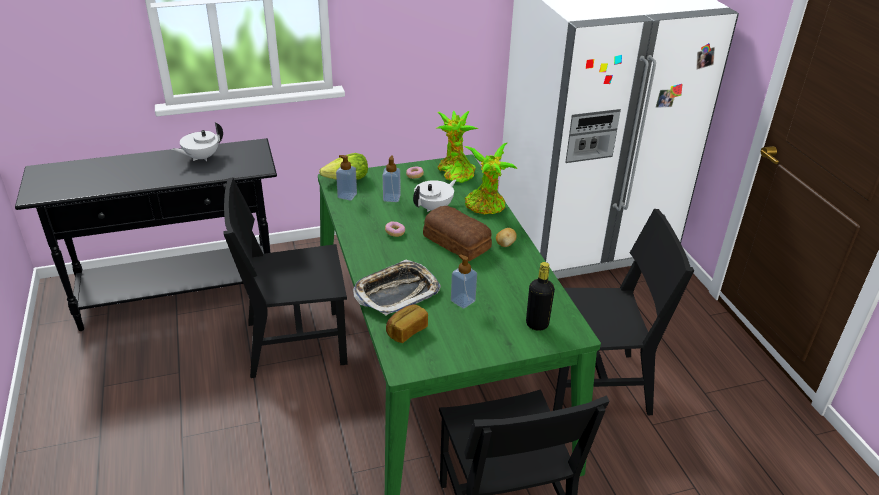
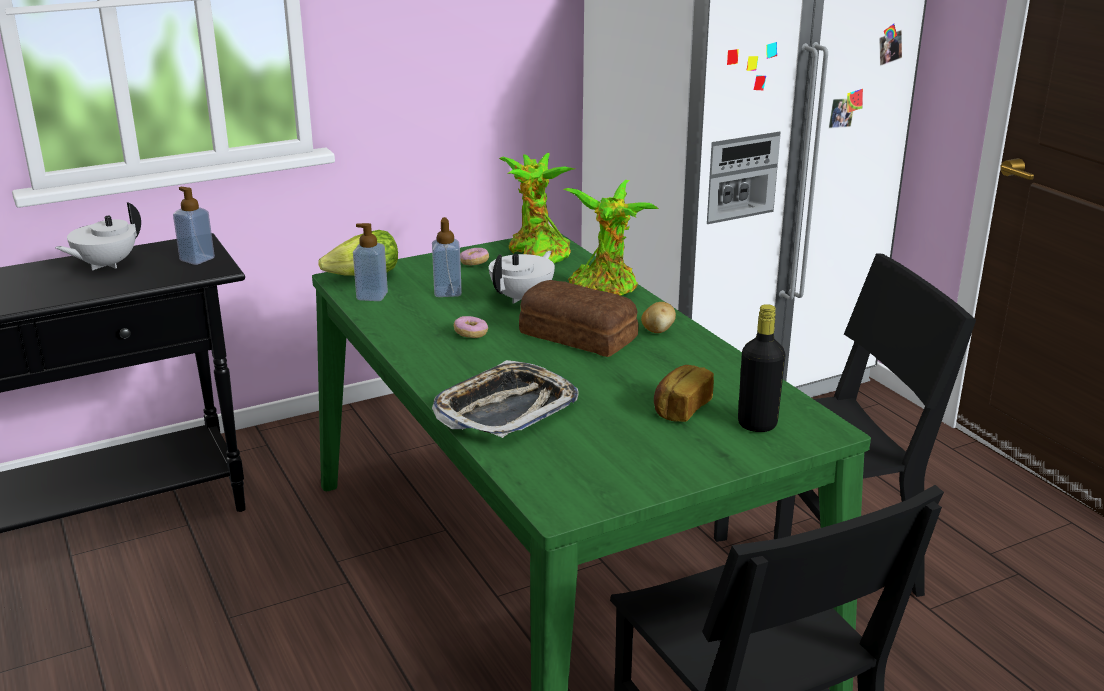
camera: 10 degrees left, 10 degrees down
black chair [223,177,348,378] -> none
bread [386,304,428,343] -> bread moved to [654,365,714,422]
soap dispenser [451,254,477,309] -> soap dispenser moved to [173,187,215,265]

